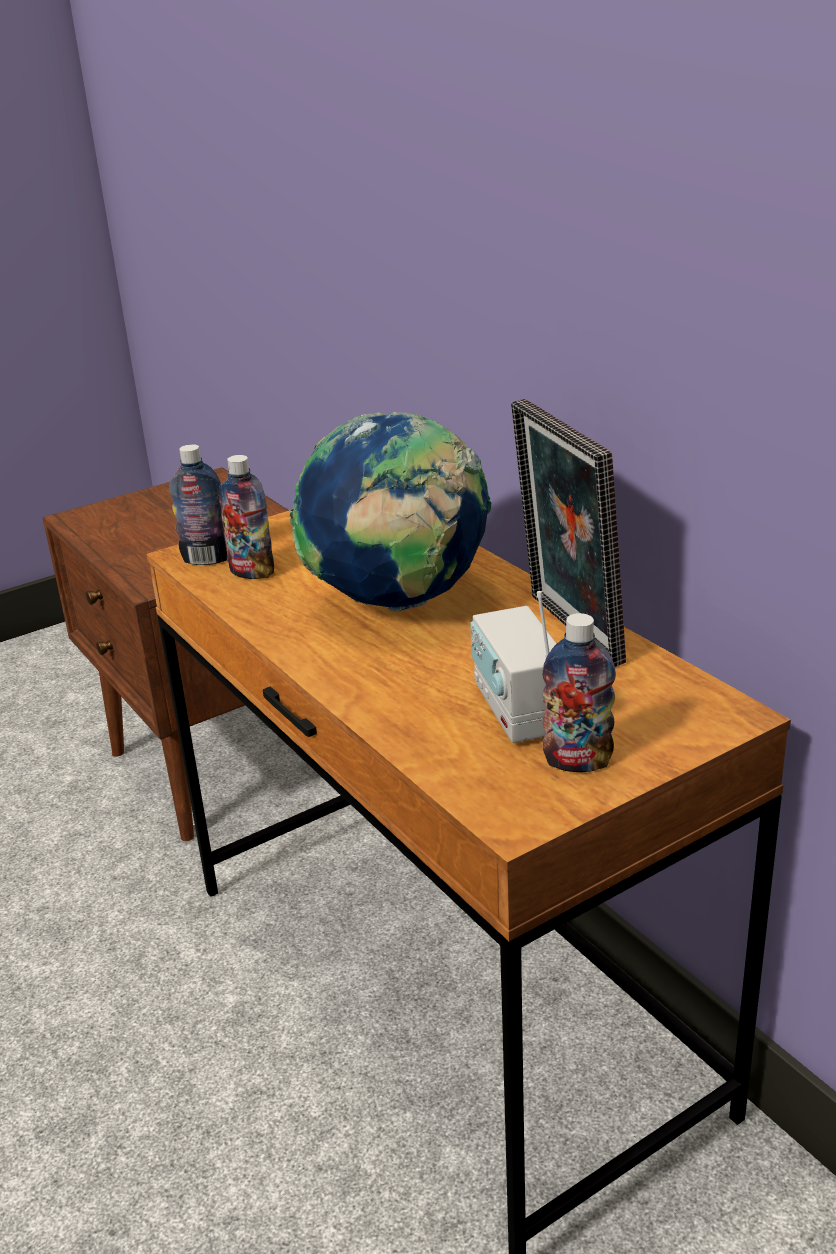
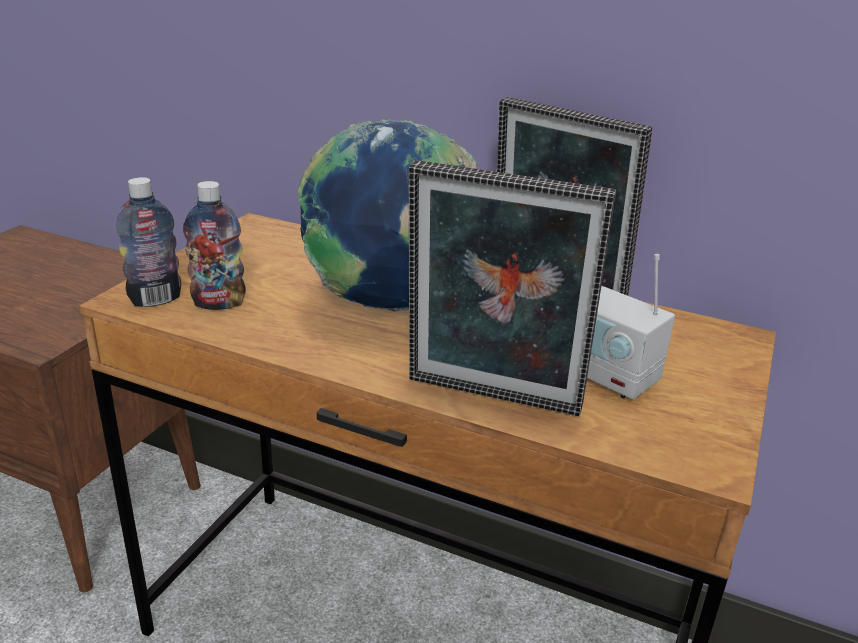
camera: 35 degrees left, 0 degrees up
bottle [542,613,616,772] -> none
none -> picture frame [409,160,616,416]

